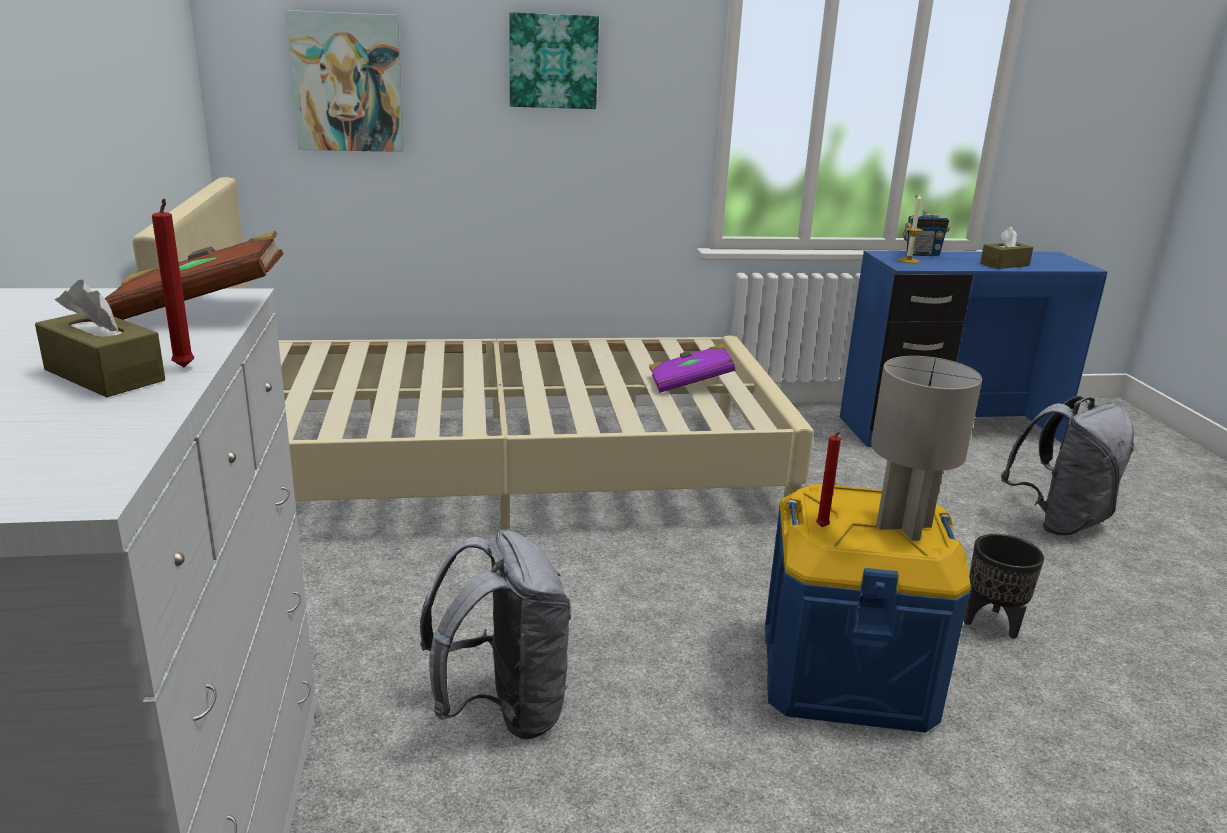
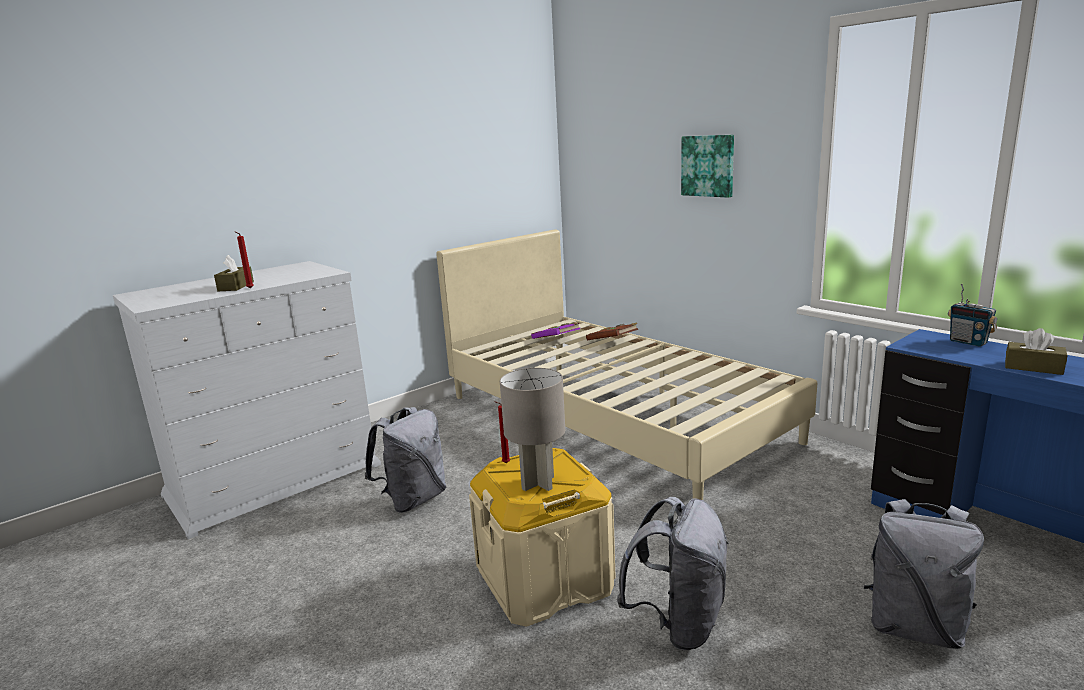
camera: 60 degrees right, 5 degrees down
brown book [104,231,283,320] -> brown book moved to [586,323,638,340]
picture [286,10,404,152] -> none
purple book [649,343,736,393] -> purple book moved to [531,322,580,339]
blue storage box [765,484,971,732] -> beige storage box [469,448,616,627]
candle [898,194,923,263] -> none
black planter [964,534,1044,639] -> grey backpack [617,497,729,650]

